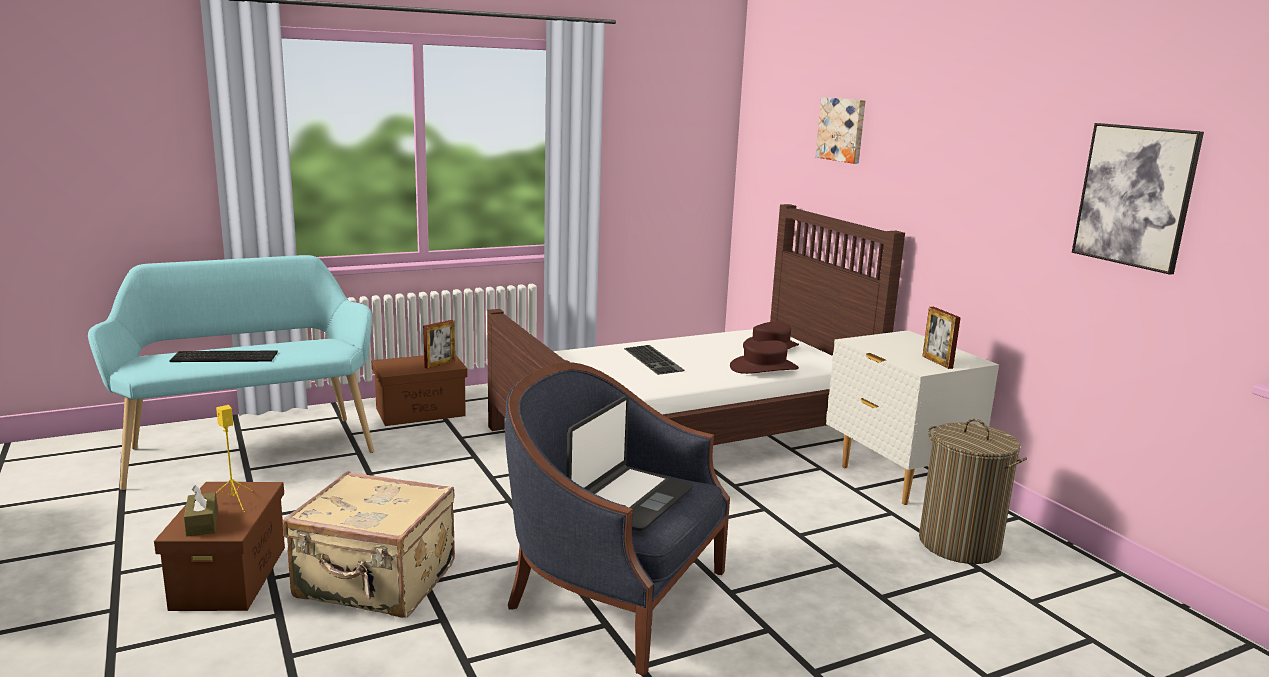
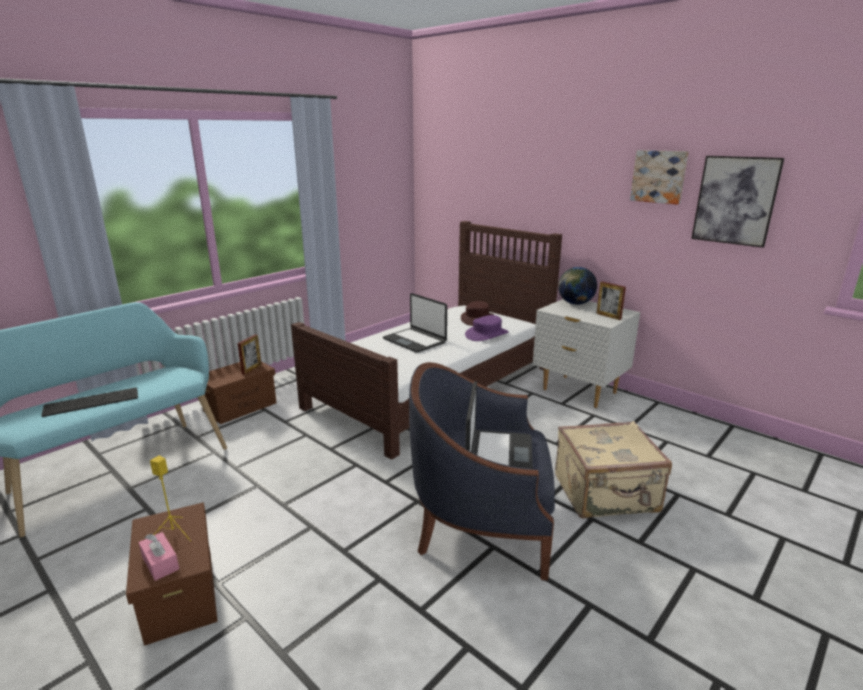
camera: 20 degrees left, 5 degrees up
brown tissue box [184,485,218,537] -> pink tissue box [139,532,179,581]
beige suitcase [283,471,455,618] -> beige suitcase moved to [555,421,672,519]
keyboard [624,345,685,375] -> laptop [383,293,447,353]
brown hat [730,340,799,374] -> purple hat [465,315,509,341]
picture [816,97,866,164] -> picture moved to [630,150,689,205]
laundry basket [919,419,1027,564] -> none
none -> globe [558,267,597,305]

